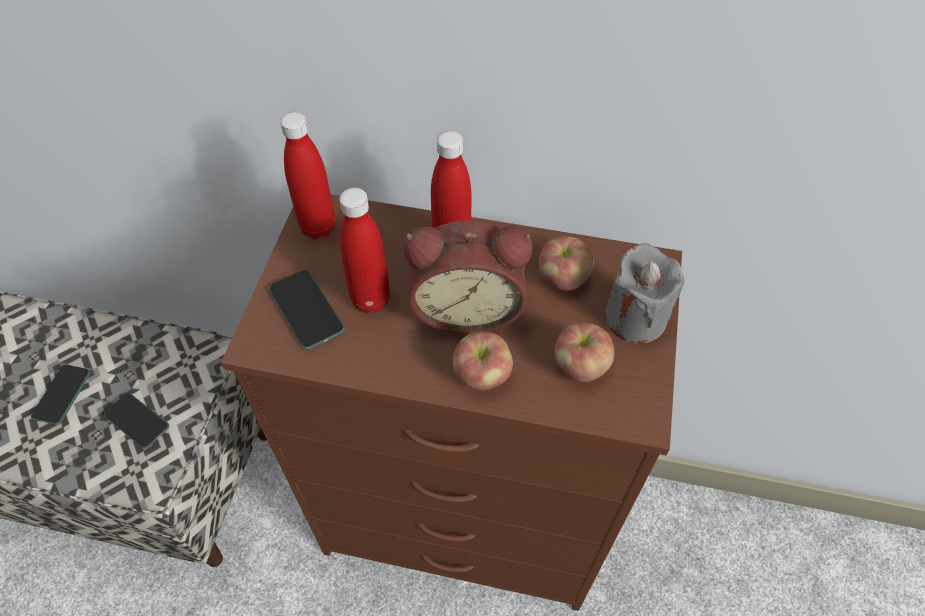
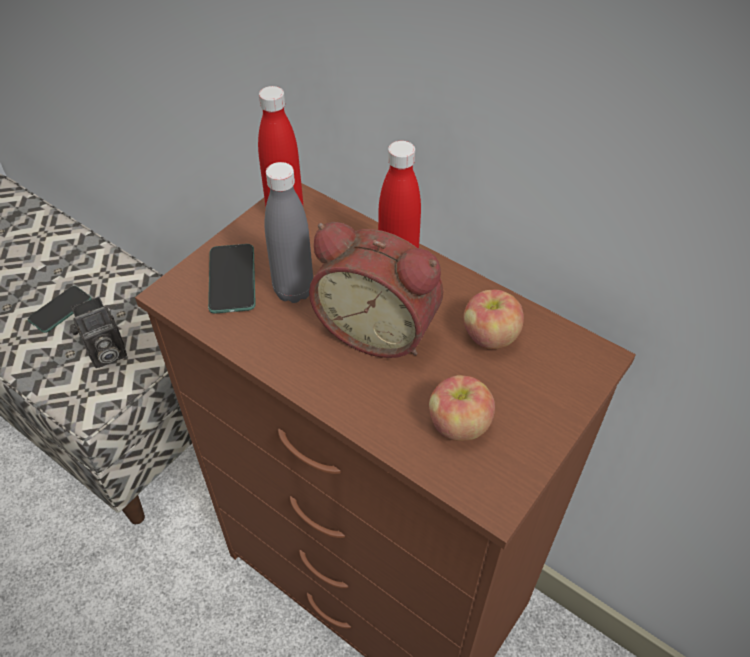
camera: 25 degrees right, 5 degrees down
phone [104,393,169,449] -> camera [70,296,127,368]
red bottle [339,188,390,313] -> grey bottle [265,162,313,303]
apple [452,331,513,390] -> none
grey candle [605,243,685,344] -> none

